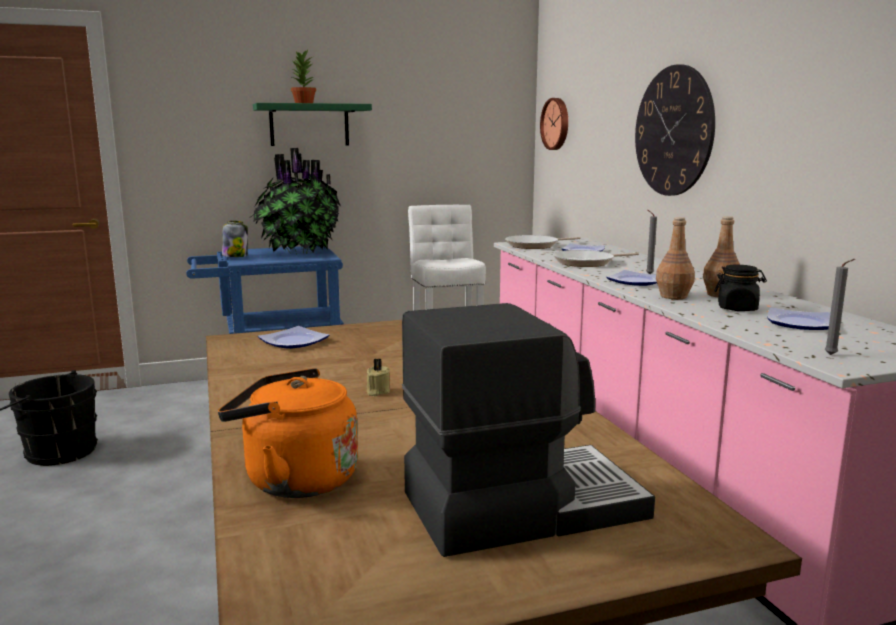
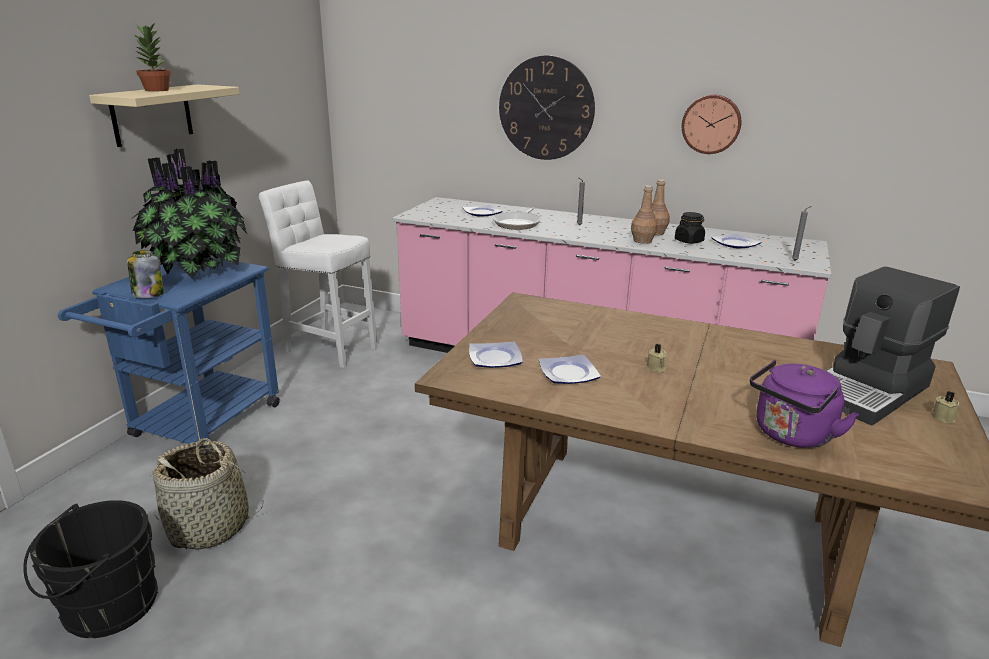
camera: 50 degrees left, 10 degrees up
orange kettle [218,368,358,498] -> purple kettle [750,360,859,448]
green shelf [253,103,372,146] -> beige shelf [89,84,239,147]
coffee machine [402,303,655,557] -> coffee machine turned 150 degrees counterclockwise [826,266,960,426]
frying pan [505,235,581,249] -> none
wall clock [540,98,568,150] -> wall clock moved to [682,95,741,154]
plate [606,270,657,286] -> plate moved to [539,355,601,384]
none -> basket [149,438,264,550]
none -> beige candle [931,391,959,423]

